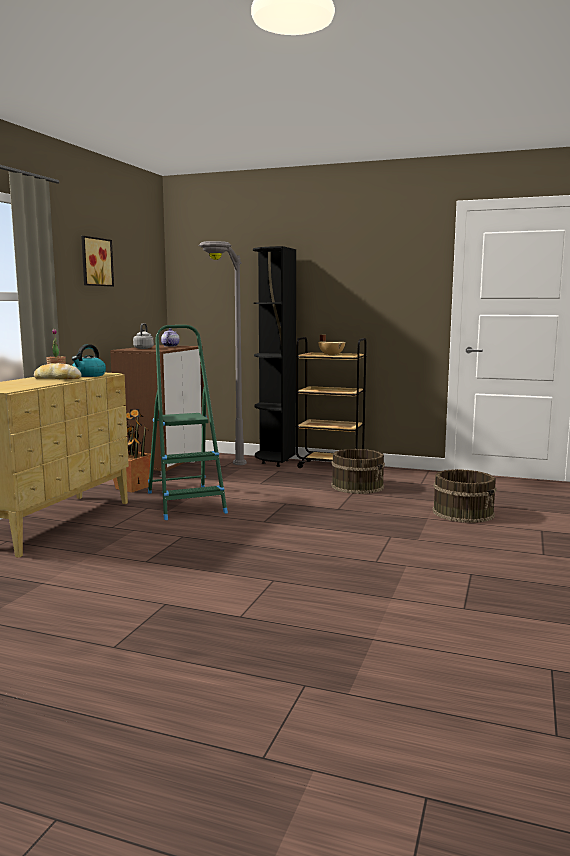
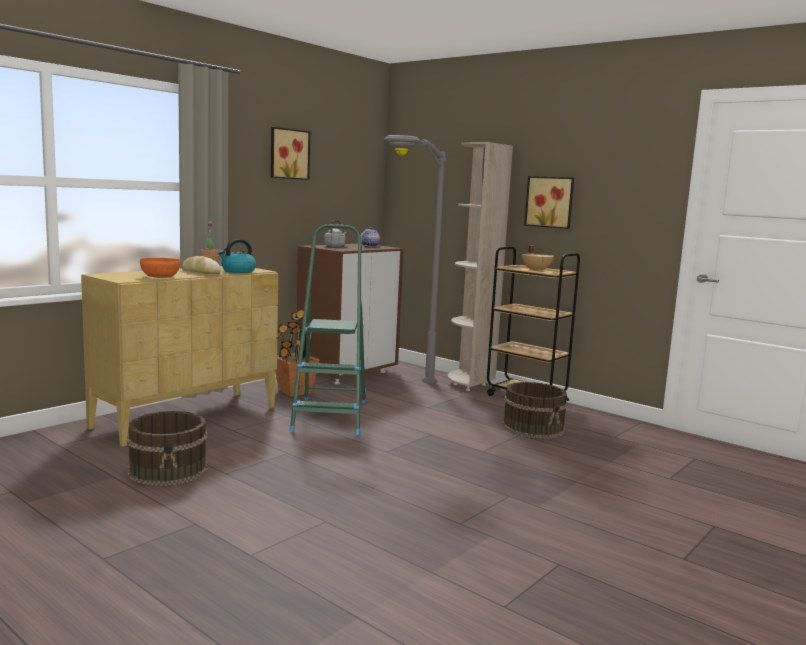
camera: 20 degrees right, 0 degrees up
black bookcase [253,246,296,467] -> beige bookcase [447,142,513,391]
brown bucket [433,469,496,523] -> brown bucket moved to [127,411,208,486]
none -> orange bowl [140,258,180,278]
none -> picture [524,176,574,229]

